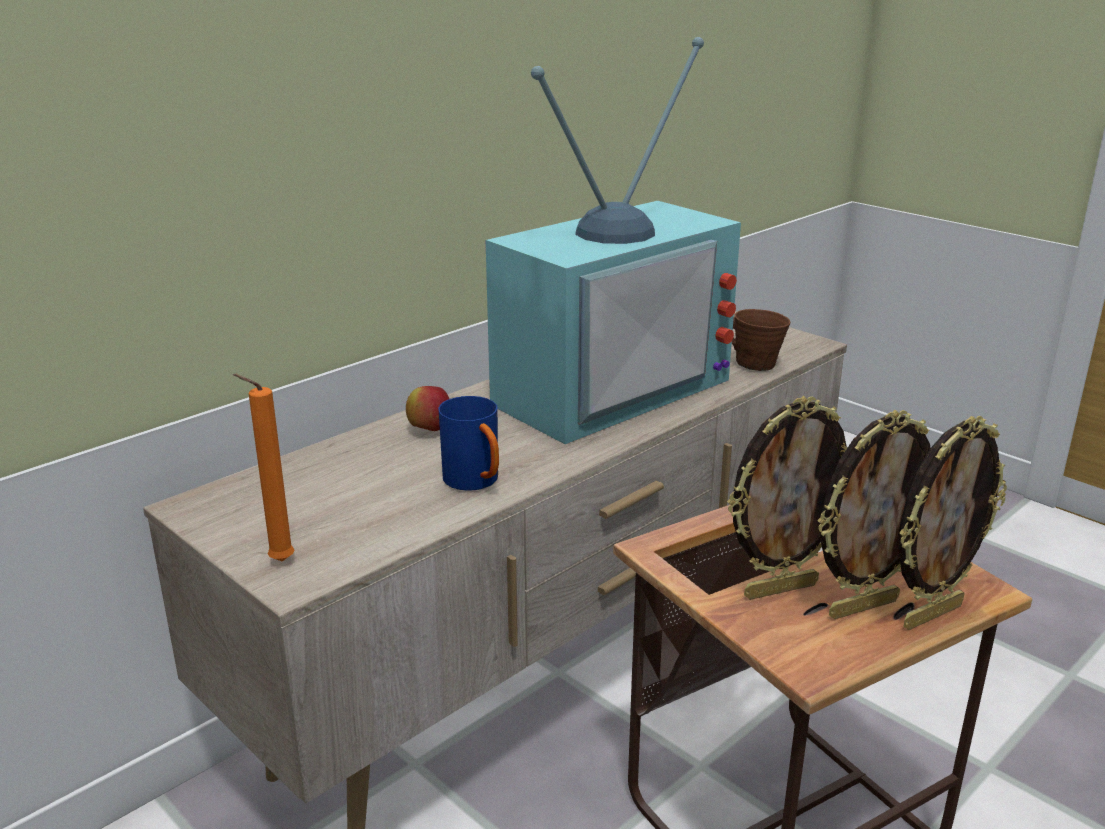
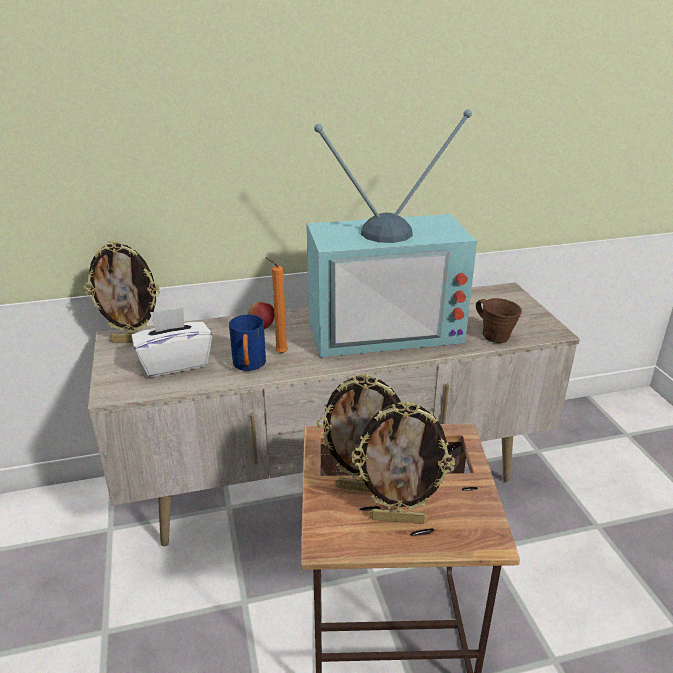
camera: 30 degrees right, 5 degrees up
orange candle [233,374,294,562] -> orange candle moved to [265,257,288,354]
picture frame [899,416,1007,630] -> picture frame moved to [84,240,160,343]
none -> white tissue box [131,307,212,377]

